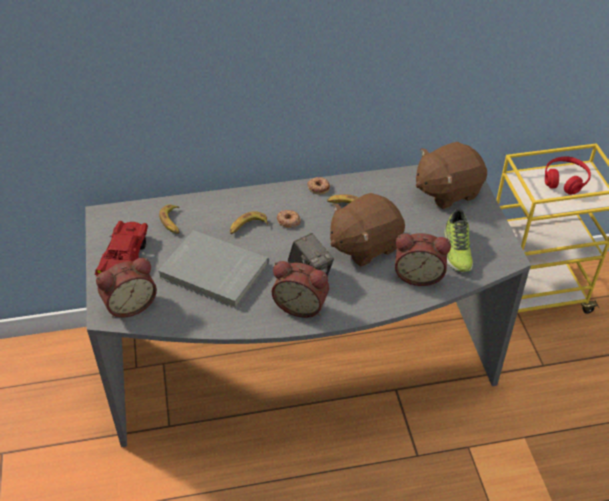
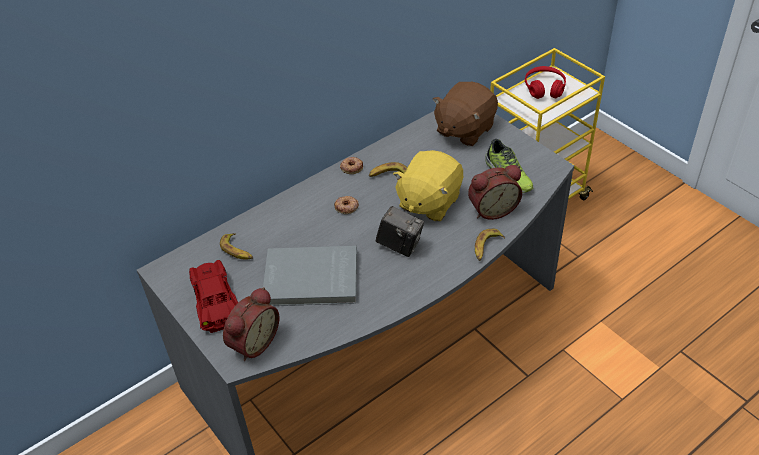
camera: 25 degrees left, 0 degrees up
banana [230,211,268,234] -> banana moved to [475,228,505,261]
alarm clock [272,261,329,318] -> none
brown plush toy [330,193,405,267] -> yellow plush toy [393,150,463,222]

